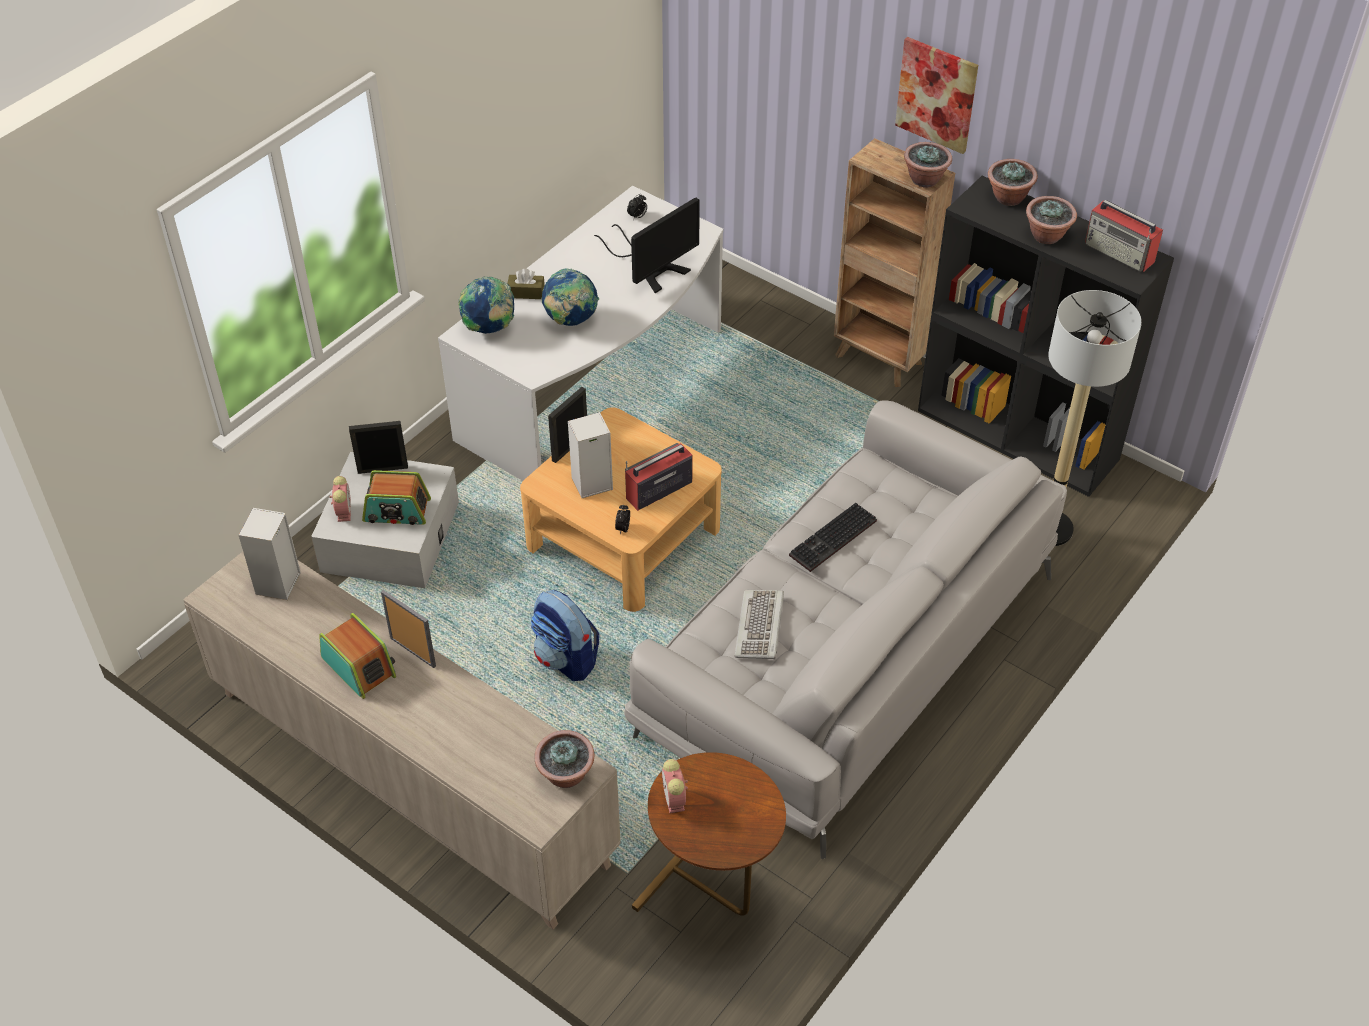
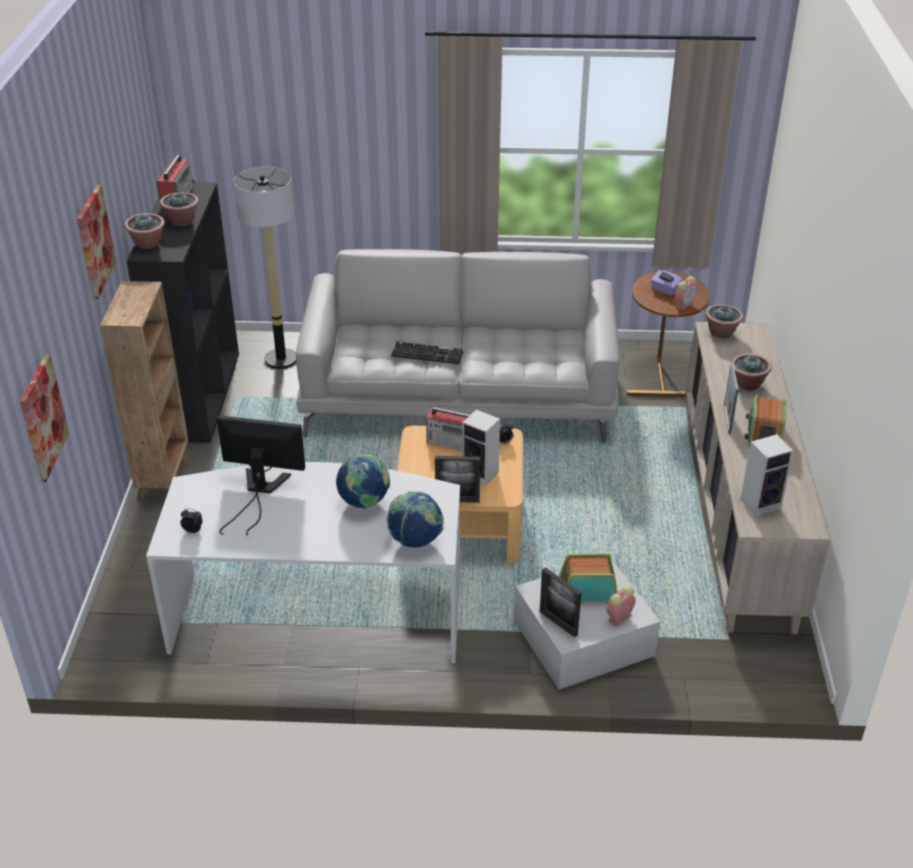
camera: 125 degrees left, 10 degrees down
radio [362,470,431,525] -> radio turned 60 degrees counterclockwise [559,553,617,602]
brown tissue box [507,269,544,299] -> none
backpack [531,590,600,681] -> none
keyboard [735,590,784,659] -> none
potted plant [904,142,952,188] -> potted plant moved to [731,354,772,391]
none -> picture [20,354,69,482]
none -> purple tissue box [651,270,683,296]

